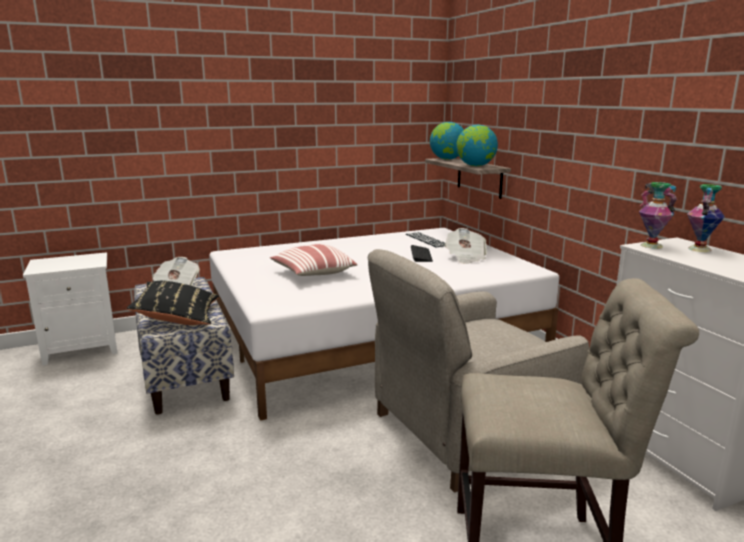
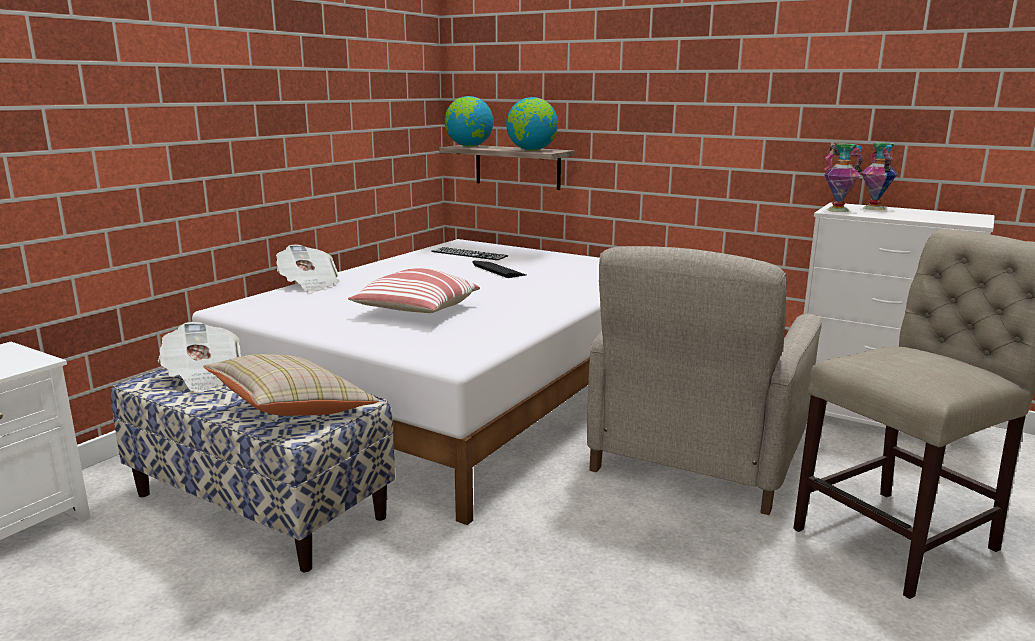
camera: 35 degrees left, 0 degrees up
black pillow [126,281,219,325] -> beige pillow [203,354,379,416]
newspaper [445,228,487,264] -> newspaper moved to [276,244,340,292]

